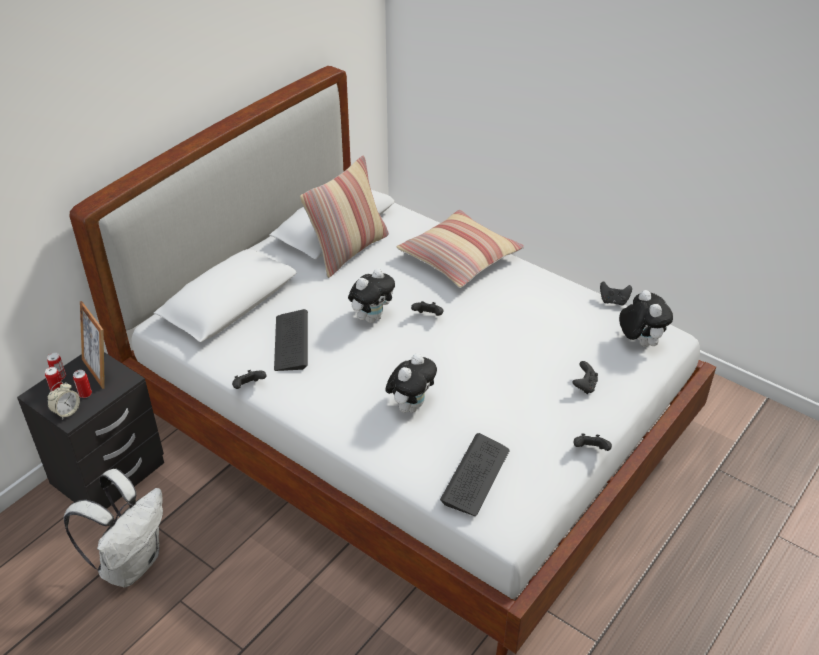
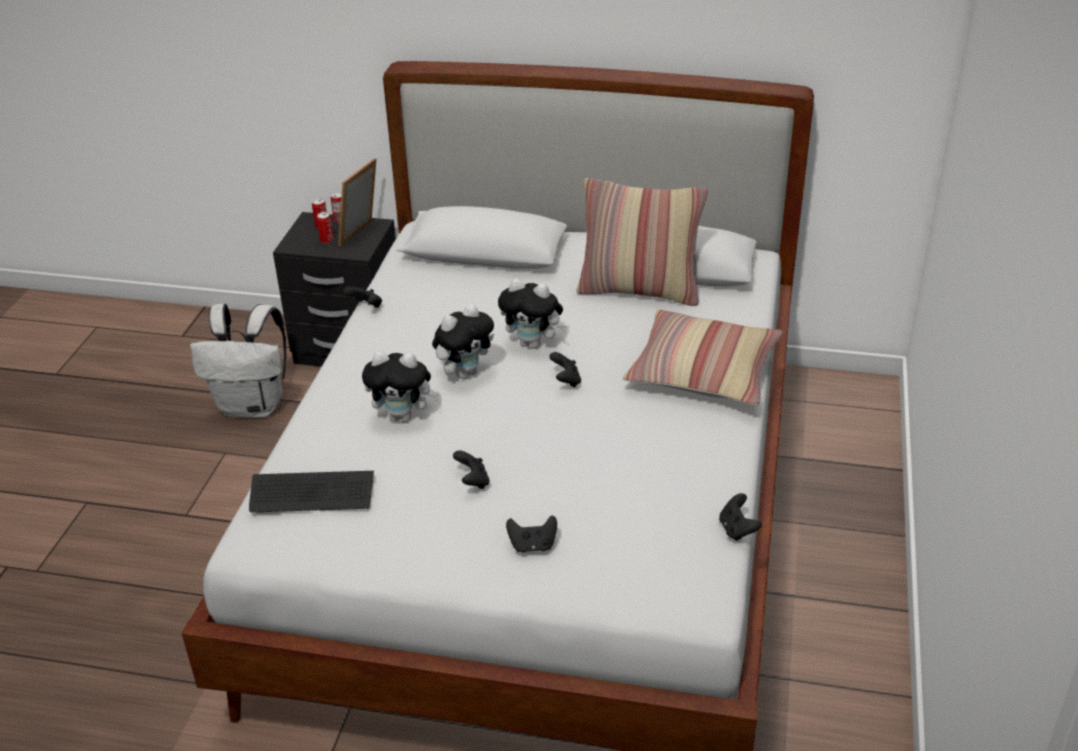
camera: 65 degrees right, 5 degrees down
alarm clock [47,381,80,420] -> none
keyboard [274,309,308,371] -> none
black game controller [574,434,612,451] -> black game controller moved to [453,450,490,489]
plush toy [619,290,673,347] -> plush toy moved to [432,304,494,379]

